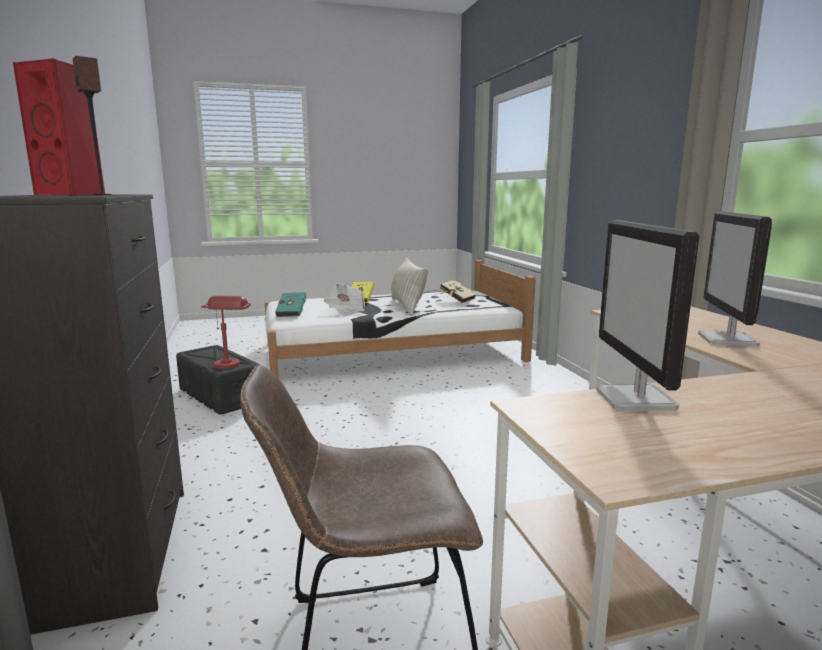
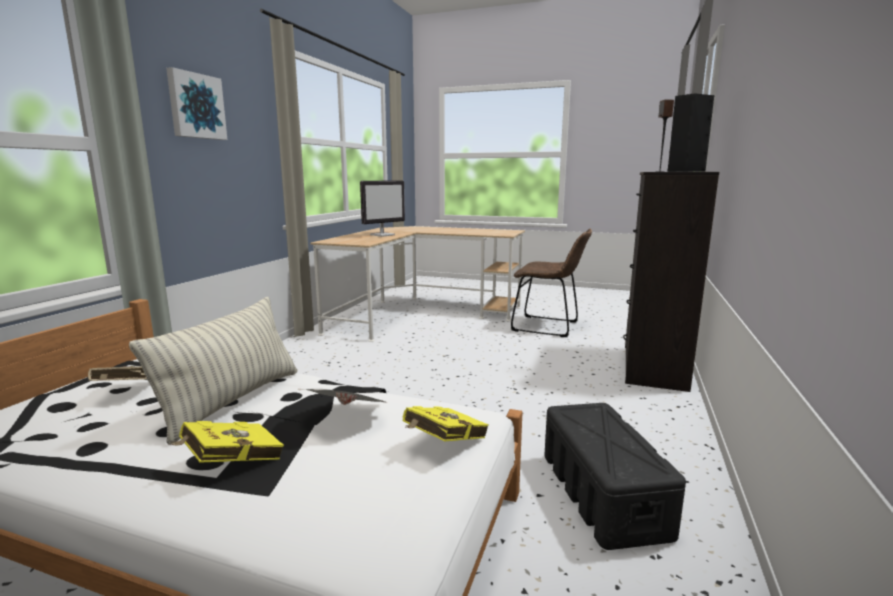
camera: 145 degrees left, 0 degrees up
red speaker [13,58,105,195] -> black speaker [667,93,714,172]
red table lamp [201,296,251,369] -> none
turquoise book [275,292,306,317] -> yellow book [402,406,489,442]
monitor [596,220,699,411] -> none
none -> picture [166,67,227,140]

